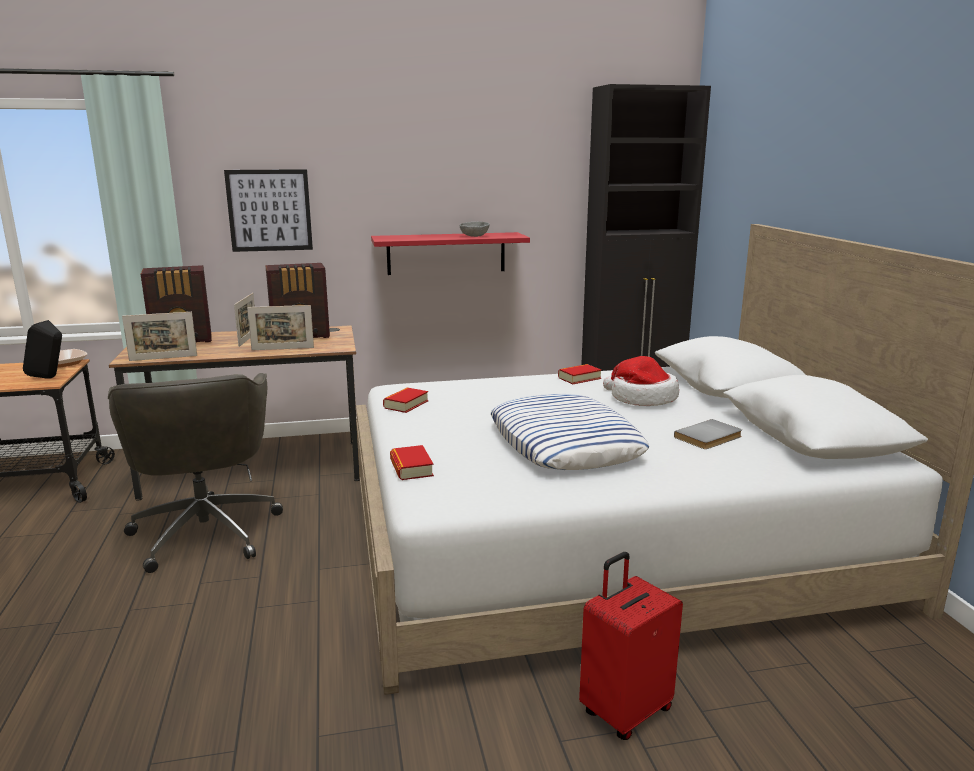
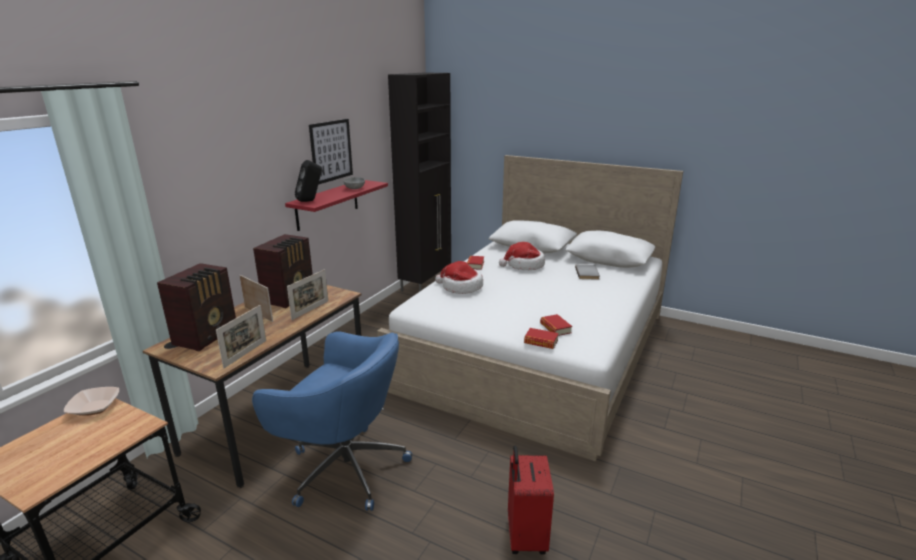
camera: 50 degrees left, 5 degrees up
black speaker [23,320,62,379] -> black speaker moved to [295,160,322,202]
grey office chair [108,373,283,573] -> blue office chair [252,331,412,511]
picture [224,169,313,252] -> picture moved to [309,119,353,185]
book [383,387,428,413] -> book moved to [540,314,572,336]
pillow [490,394,650,470] -> none
red suitcase [579,552,683,740] -> red suitcase moved to [508,446,554,555]
none -> hat [435,261,483,294]

